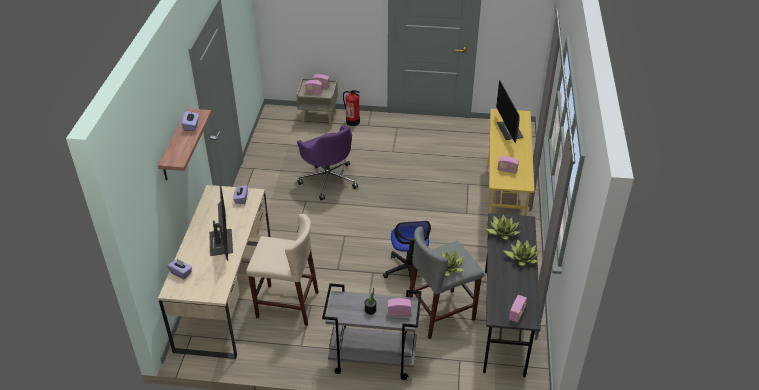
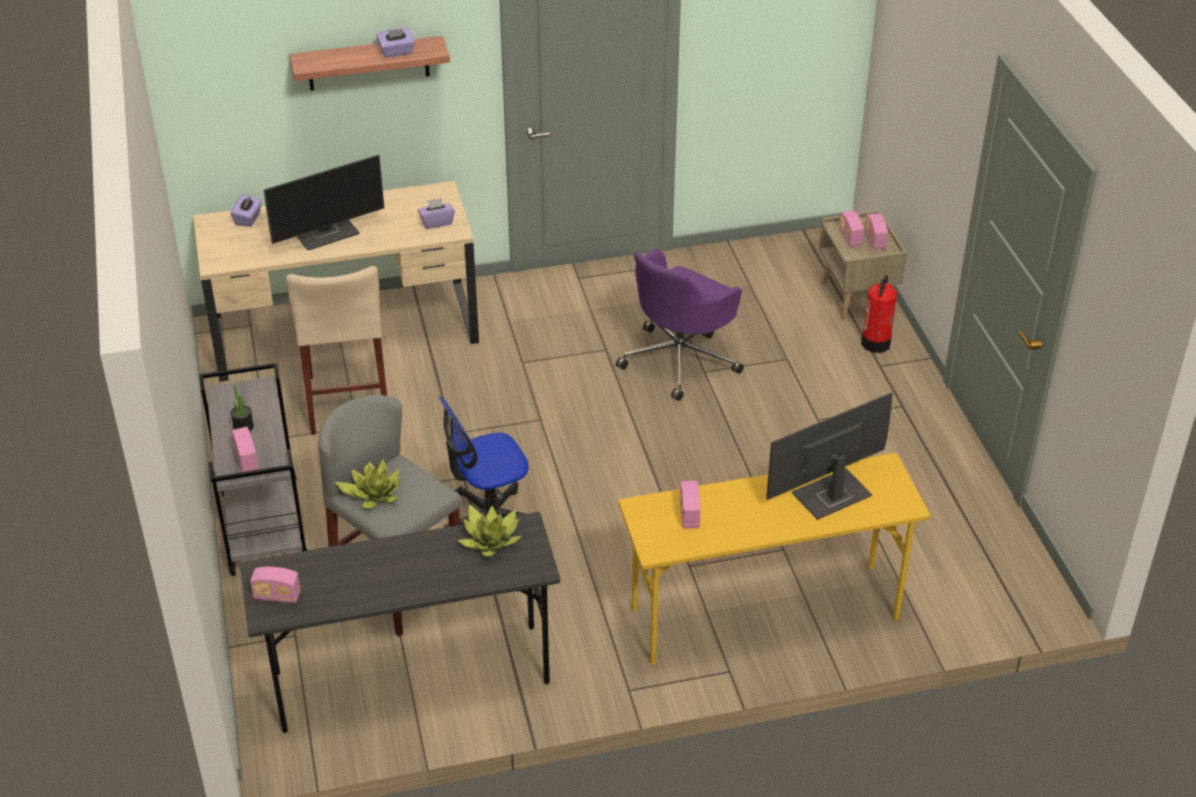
camera: 70 degrees right, 0 degrees up
potted plant [503,239,540,266] -> none

